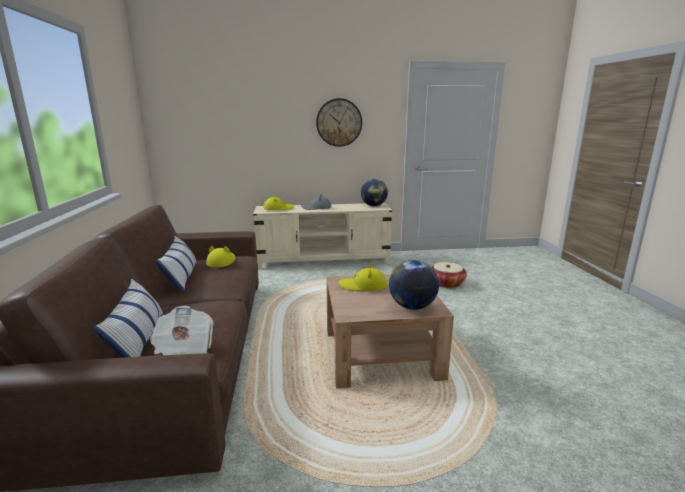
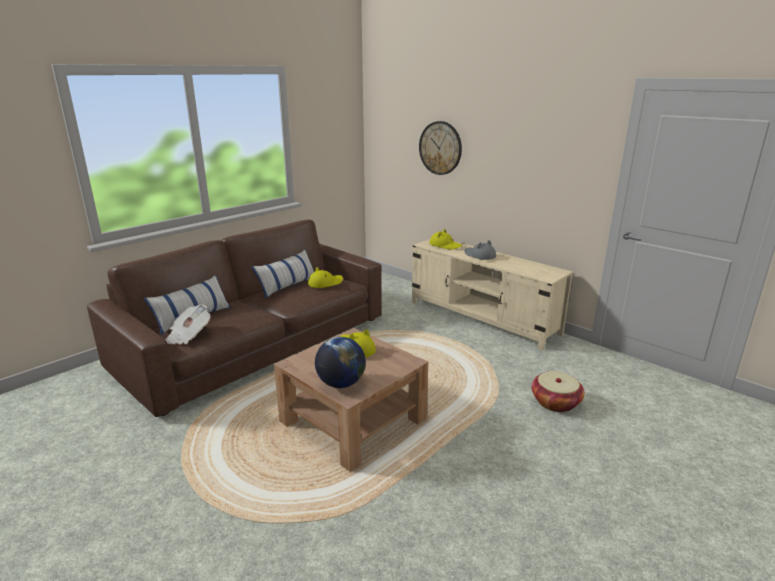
camera: 50 degrees right, 5 degrees up
wall clock [316,98,362,147] -> wall clock moved to [419,121,462,175]
globe [361,179,388,206] -> none

